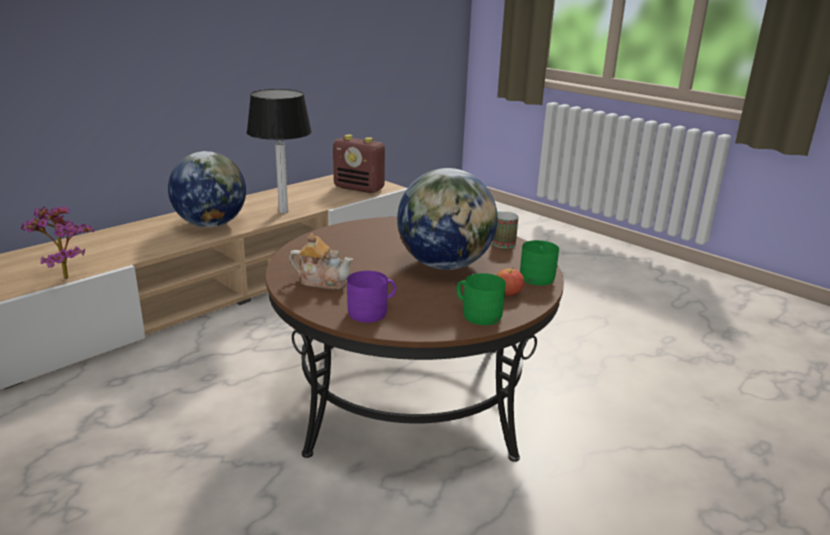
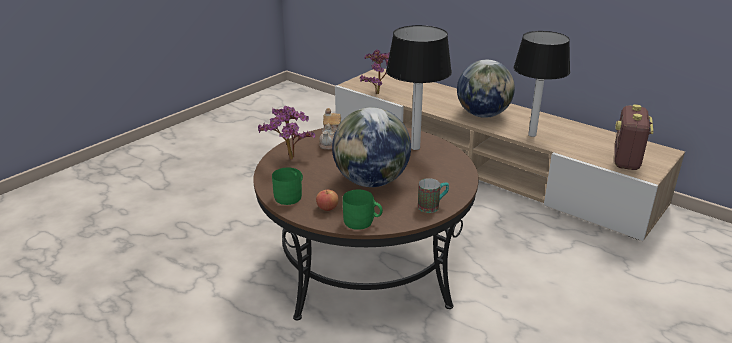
camera: 85 degrees right, 5 degrees up
purple mug [347,271,396,323] -> potted plant [258,106,316,160]
none -> table lamp [386,25,452,150]

